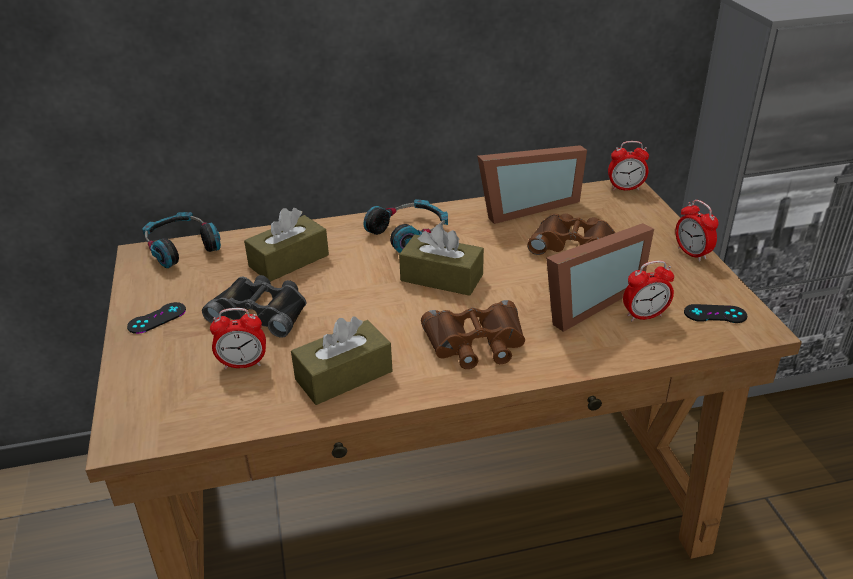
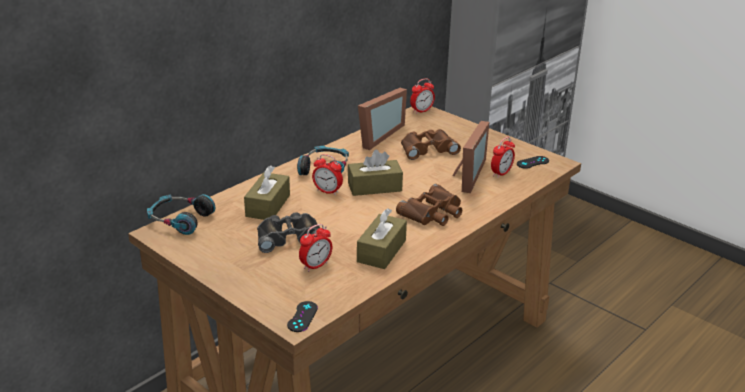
camera: 35 degrees left, 5 degrees down
black game controller [127,302,186,334] -> black game controller moved to [287,301,318,332]
alarm clock [675,200,719,262] -> alarm clock moved to [312,154,343,195]

